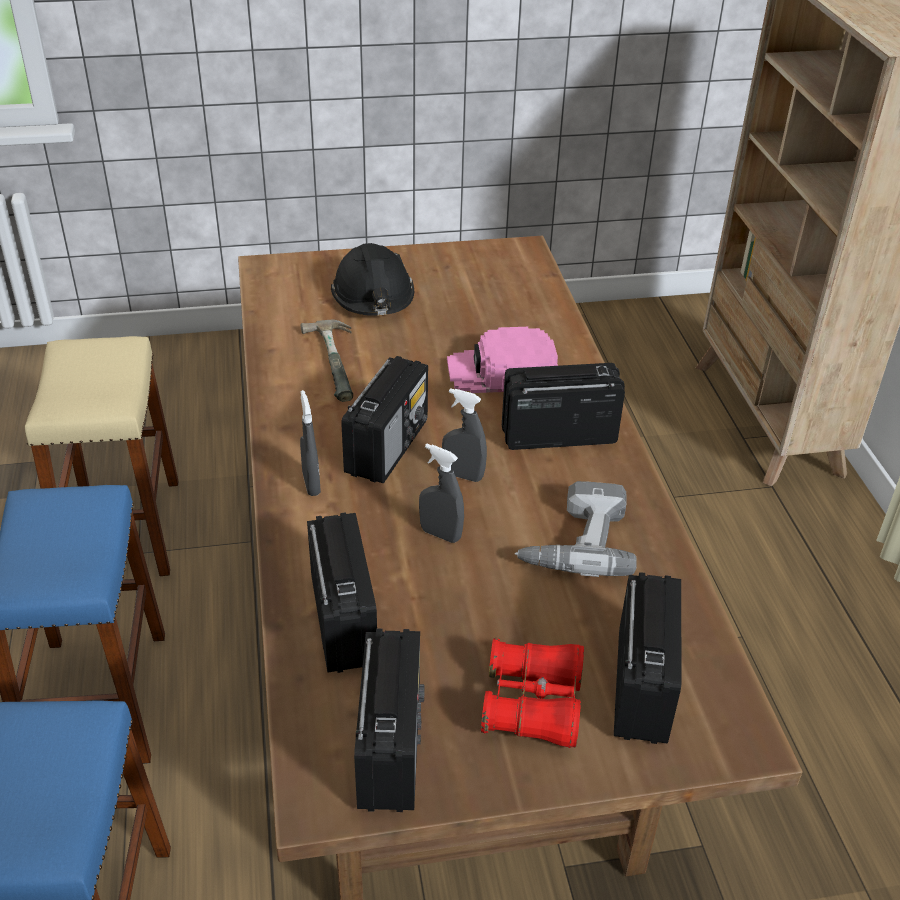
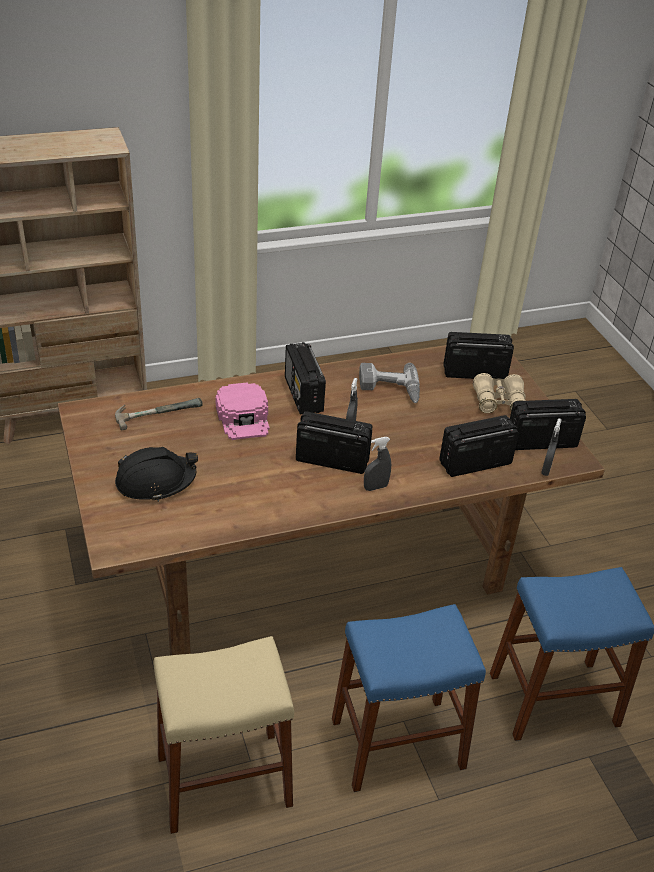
camera: 100 degrees left, 0 degrees up
hammer [301,320,353,402] -> hammer moved to [115,398,203,430]
grey spray bottle [419,444,464,543] -> grey spray bottle moved to [541,418,562,476]
red binoculars [481,638,584,748] -> beige binoculars [473,373,526,413]

